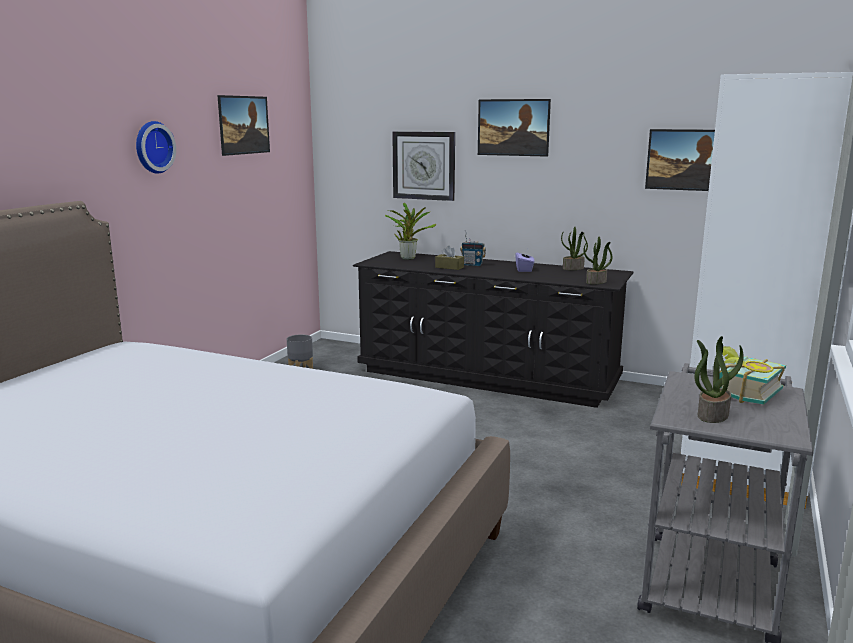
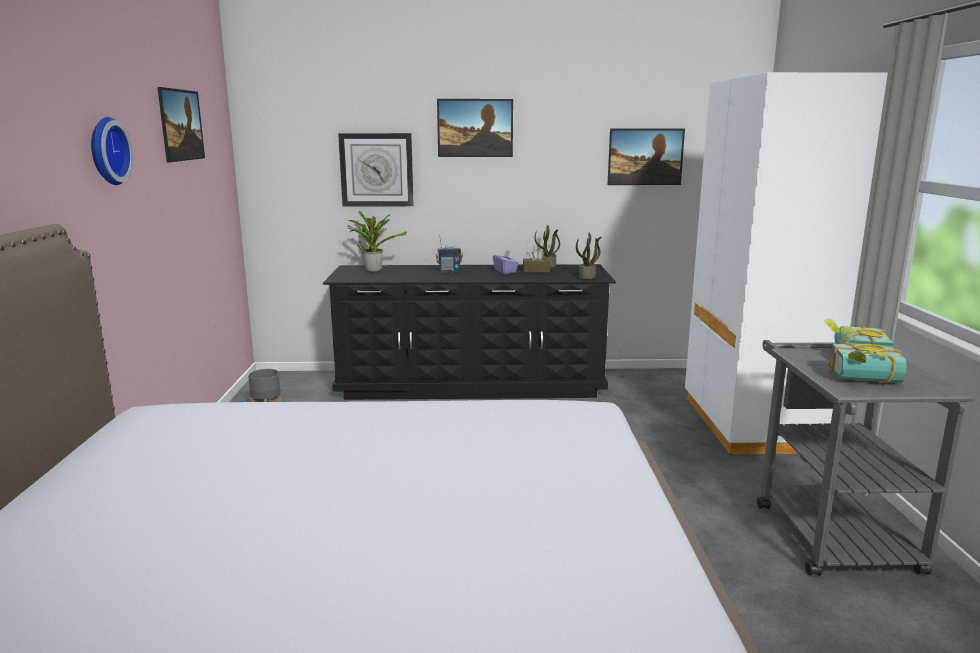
camera: 25 degrees left, 0 degrees up
brown tissue box [435,246,464,270] -> brown tissue box moved to [523,249,550,273]
potted plant [694,336,744,423] -> book [828,342,907,383]

